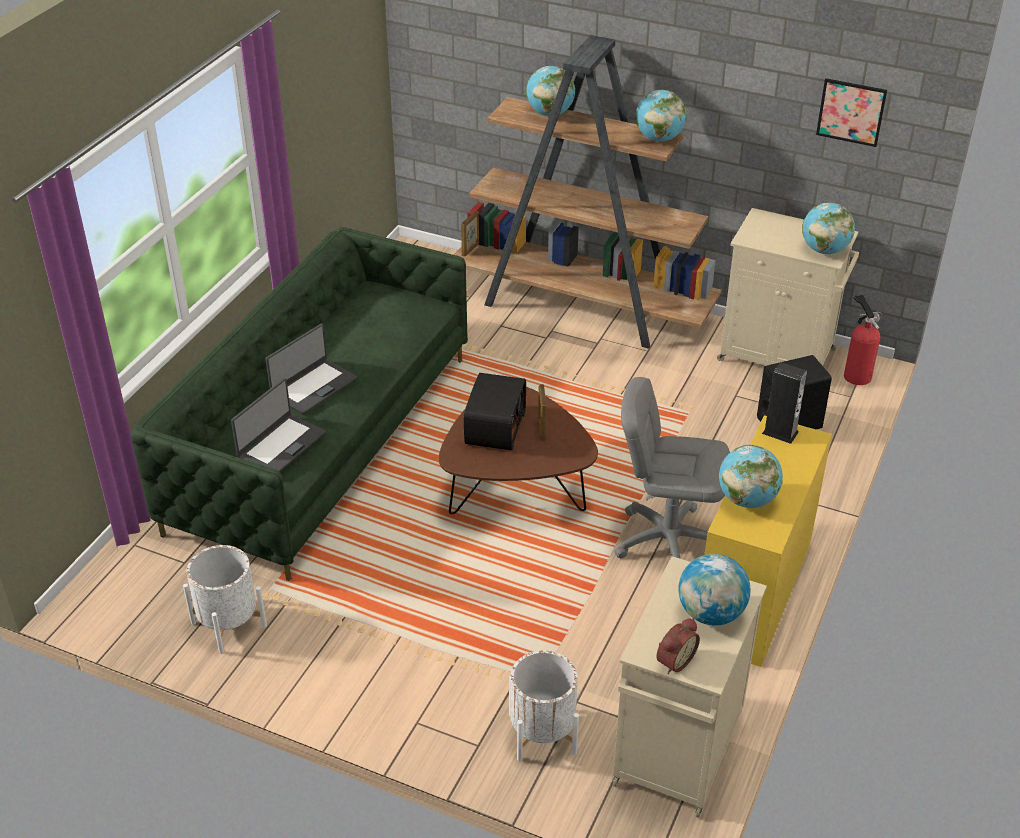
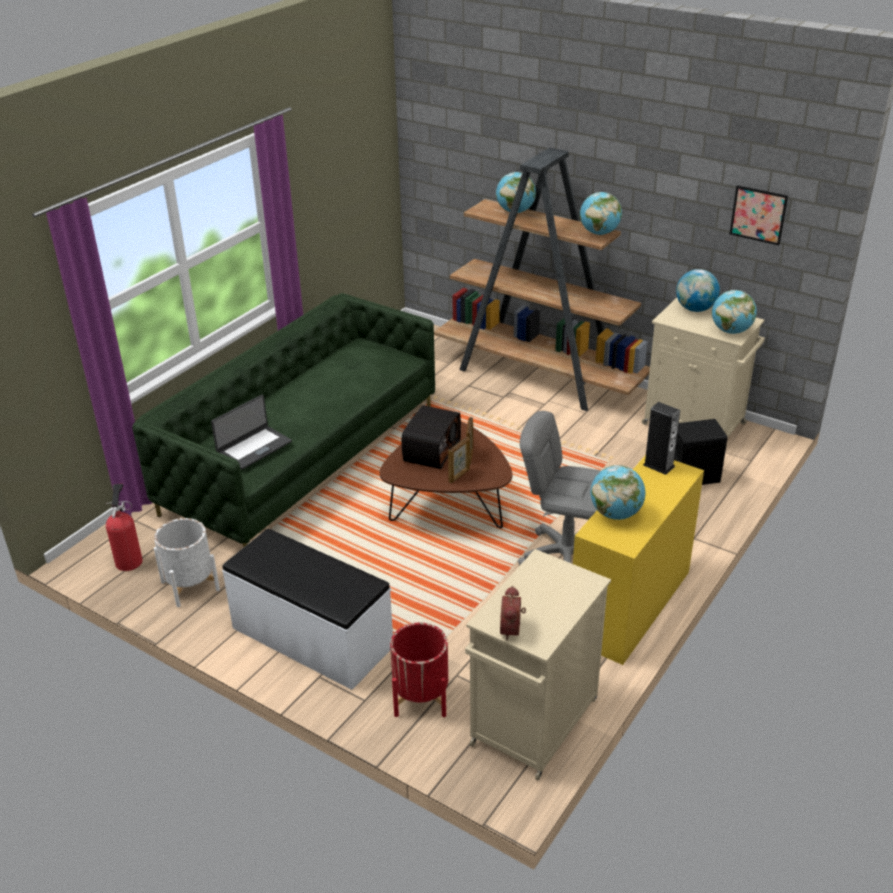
camera: 10 degrees right, 5 degrees down
laptop [265,324,358,415] -> none
picture frame [461,211,479,257] -> picture frame moved to [448,437,470,483]
white planter [509,650,579,762] -> red planter [390,622,448,717]
alarm clock [656,618,700,674] -> alarm clock turned 135 degrees clockwise [500,586,526,640]
globe [679,554,751,625] -> globe moved to [676,269,720,312]
fire extinguisher [844,295,882,385] -> fire extinguisher moved to [106,484,143,571]
none -> white bench [222,529,393,690]

